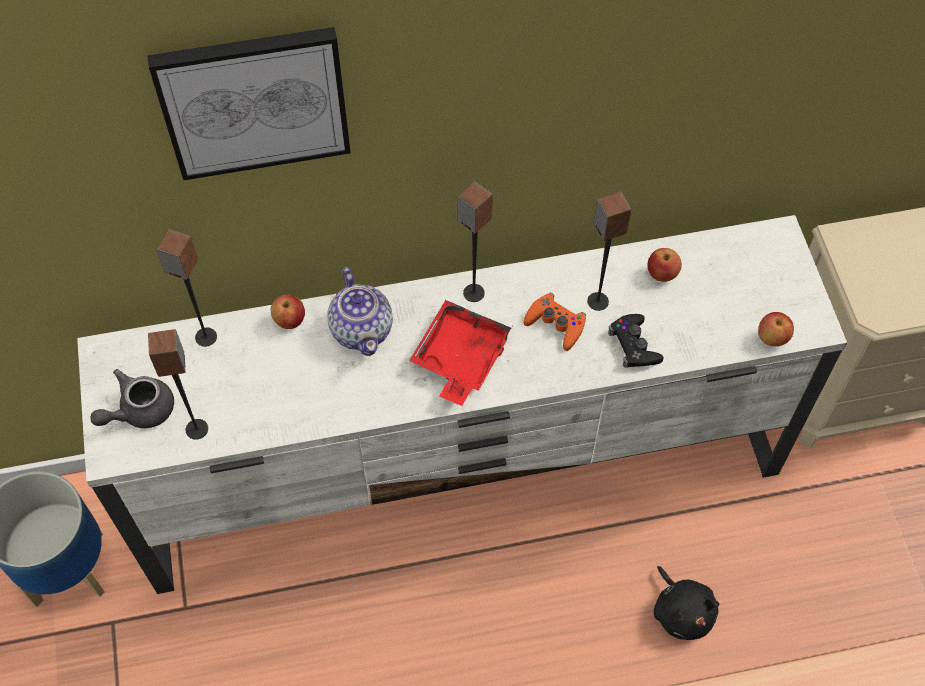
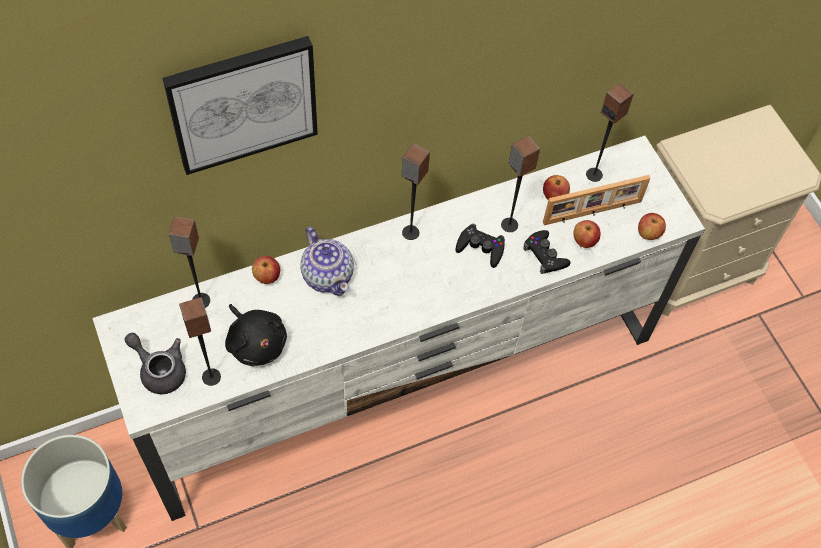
camera: 15 degrees left, 0 degrees up
grey teapot [90,369,174,428] -> grey teapot turned 90 degrees clockwise [125,333,186,394]
red tray [409,300,512,406] -> none
orange game controller [524,293,586,351] -> black game controller [456,223,505,268]
black plush toy [654,566,719,640] -> black plush toy moved to [225,304,287,366]
none -> picture frame [543,175,651,225]
none -> apple [573,220,601,248]
none -> speaker [586,83,634,182]

